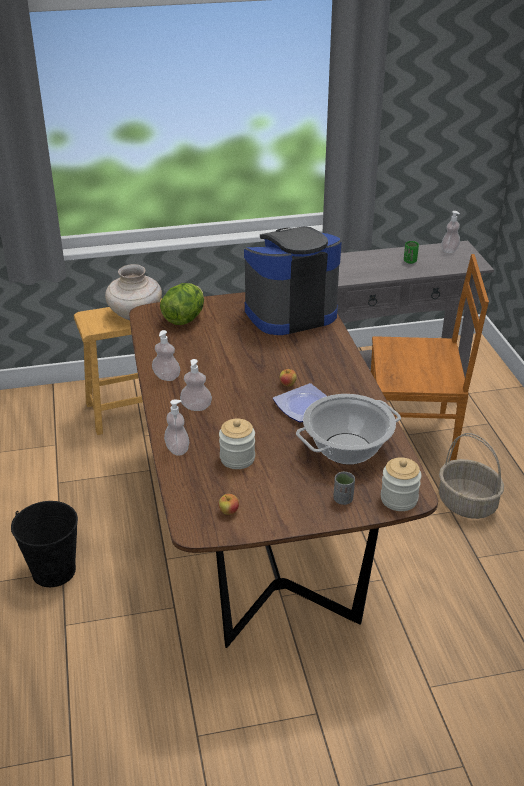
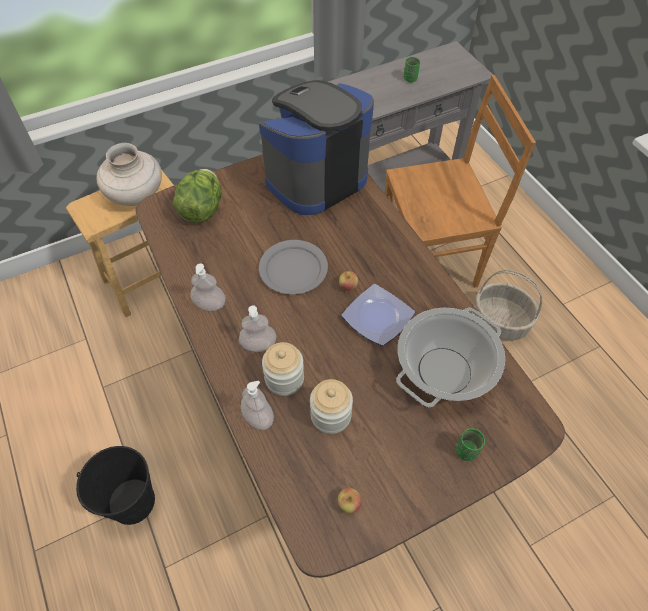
camera: 15 degrees left, 20 degrees up
grey cup [333,471,355,505] -> green cup [456,428,485,461]
jar [381,457,421,511] -> jar moved to [262,342,304,396]
soap dispenser [442,211,460,253] -> none
none -> grey plate [259,240,328,295]

